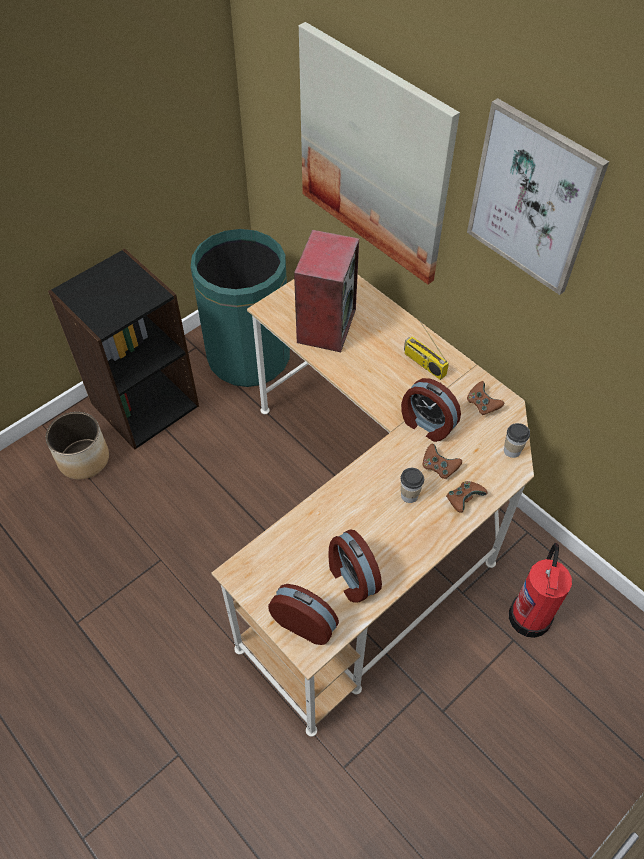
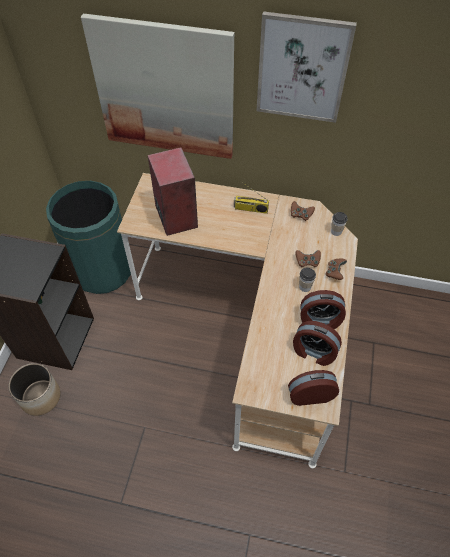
camera: 35 degrees left, 0 degrees up
alarm clock [401,378,461,442] -> alarm clock moved to [300,290,346,329]
fire extinguisher [509,543,572,638] -> none

